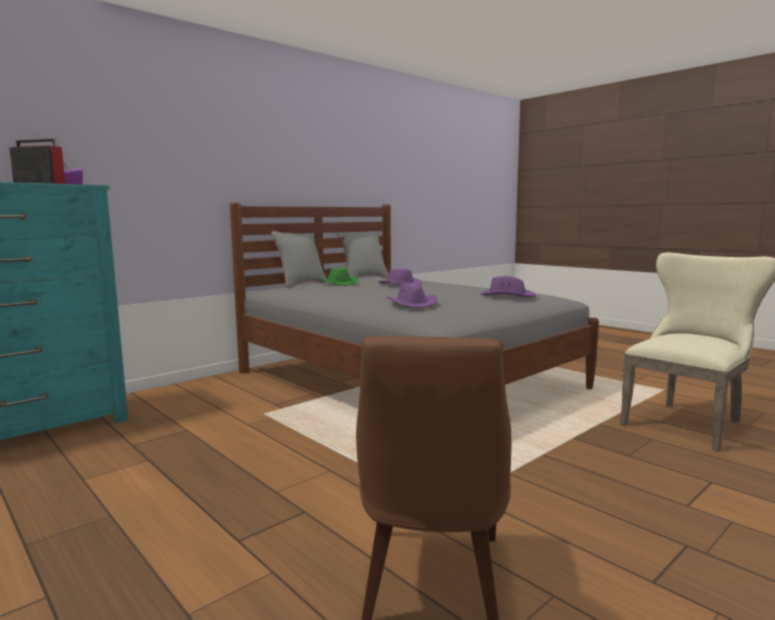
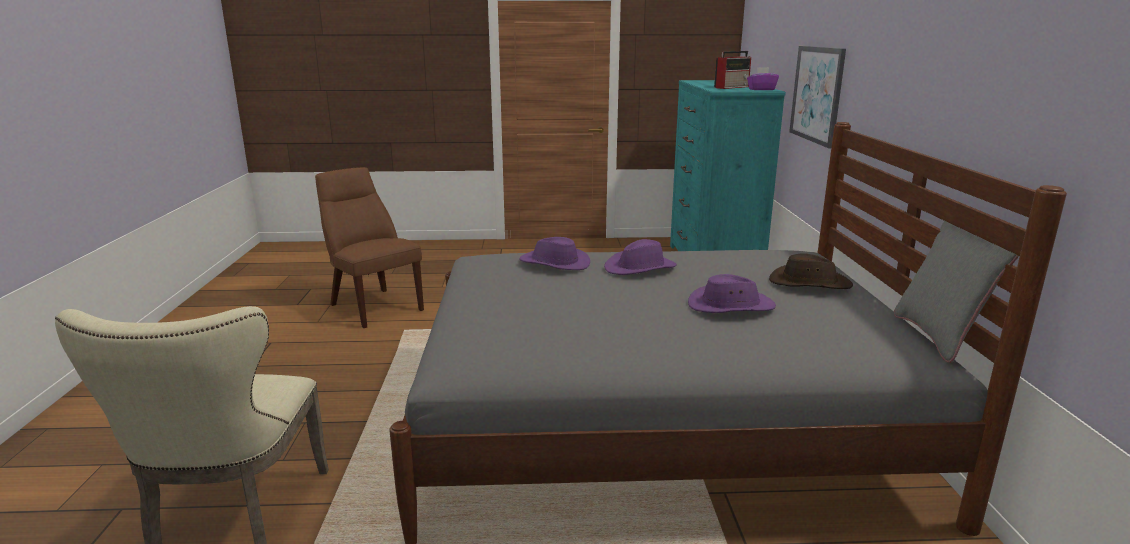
camera: 130 degrees right, 10 degrees up
grey pillow [271,231,327,288] -> none
green hat [319,268,359,286] -> brown hat [769,253,853,289]
purple hat [481,276,537,297] -> purple hat moved to [604,239,677,275]
none -> picture [789,46,846,149]

